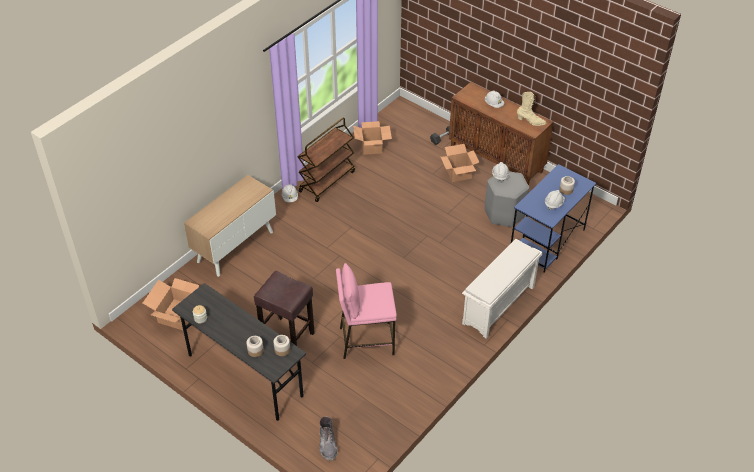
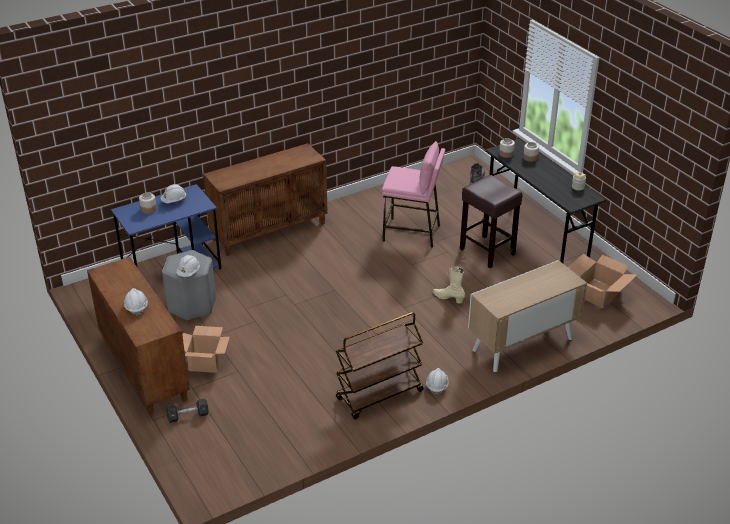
camera: 160 degrees left, 10 degrees down
cardboard box [353,121,392,155] -> none
white shoe rack [462,239,542,338] -> brown cabinet [203,143,328,256]
beige boot [517,92,546,126] -> beige boot moved to [433,266,465,304]

